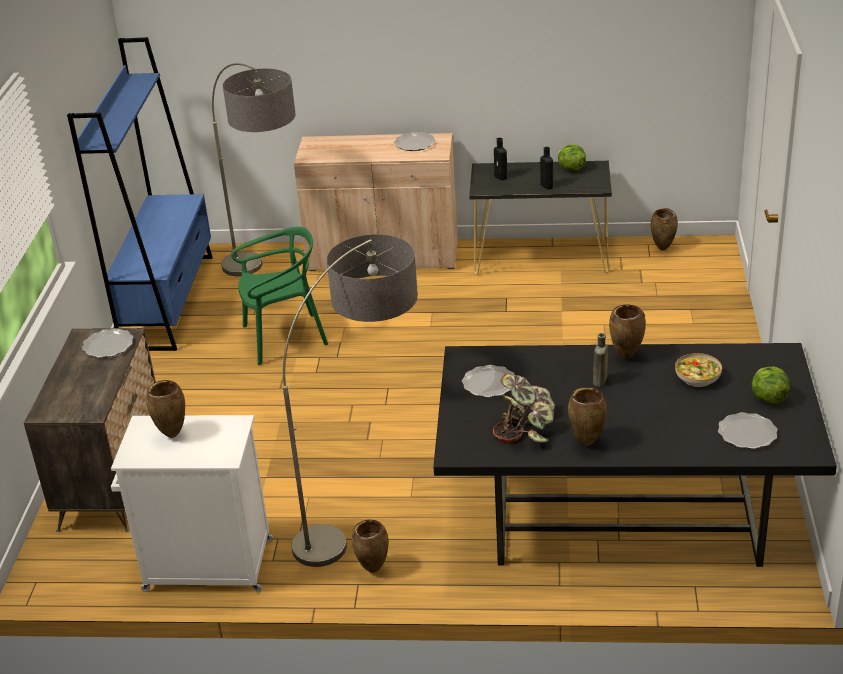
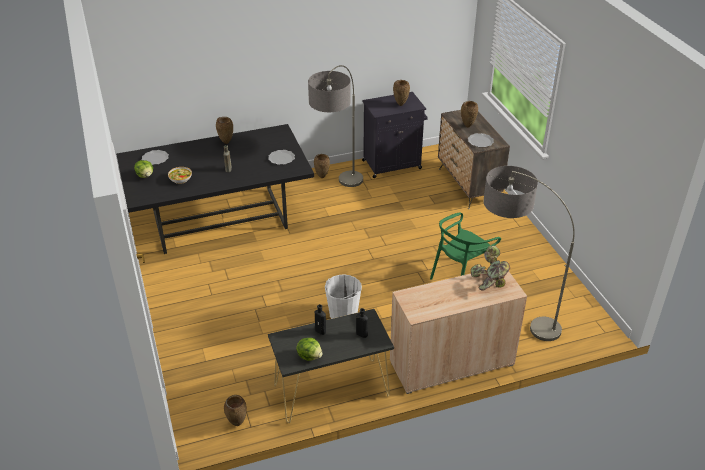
camera: 155 degrees right, 5 degrees up
blue bookcase [67,37,213,351] -> none
white cabinet [111,415,274,592] -> black cabinet [362,92,428,178]
plate [394,132,436,151] -> none
potted plant [492,374,556,443] -> potted plant moved to [471,246,510,290]
brown vase [609,305,646,359] -> brown vase moved to [461,101,478,128]
none -> white bucket [325,274,362,319]

